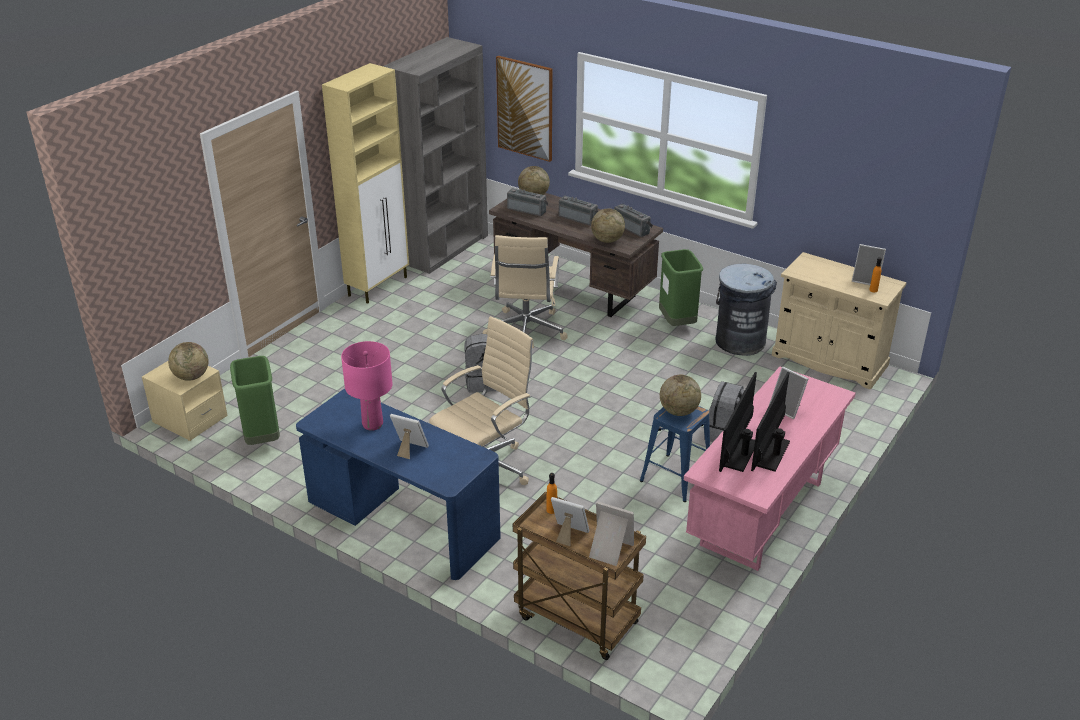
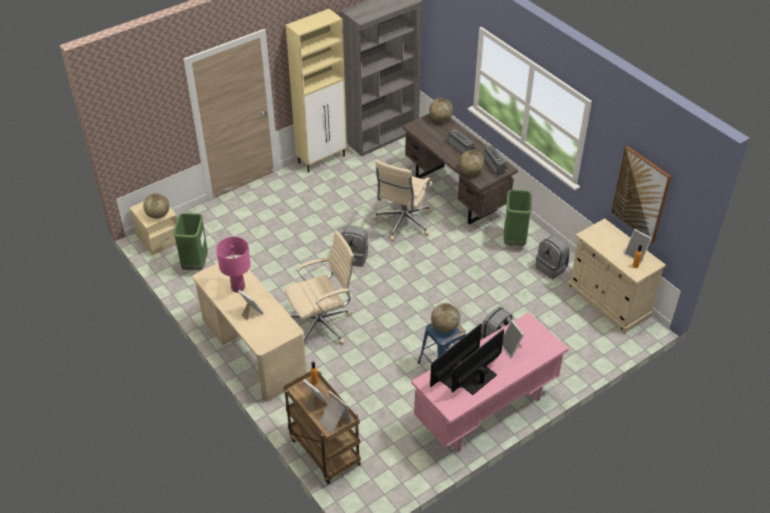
camera: 20 degrees right, 10 degrees up
blue desk [296,389,501,580] -> beige desk [193,255,307,401]
picture [496,56,552,162] -> picture moved to [611,146,671,243]
radio [507,188,548,216] -> none
grey trash can [716,264,777,356] -> grey backpack [535,235,570,279]

